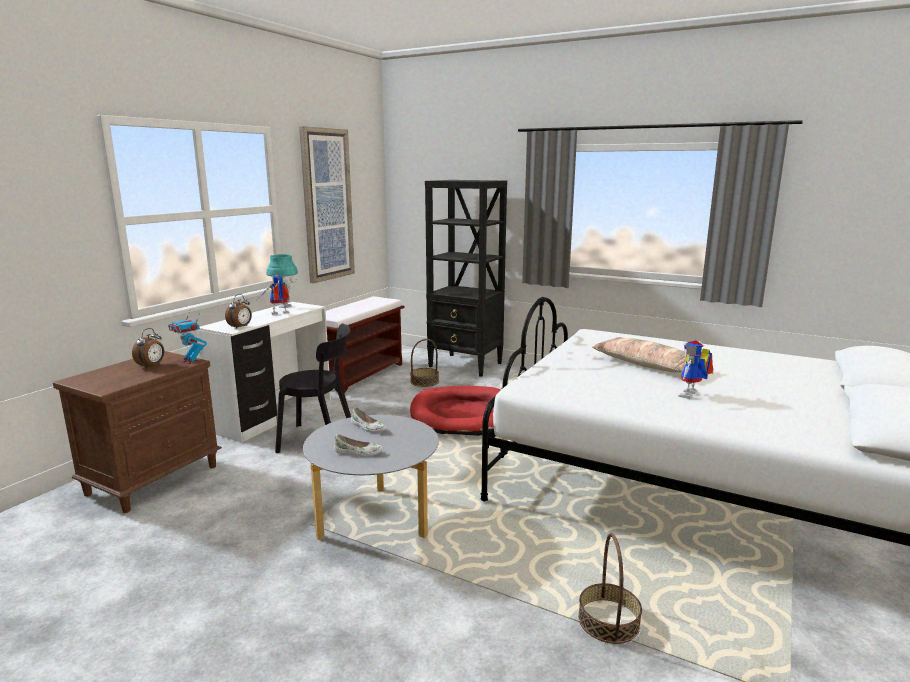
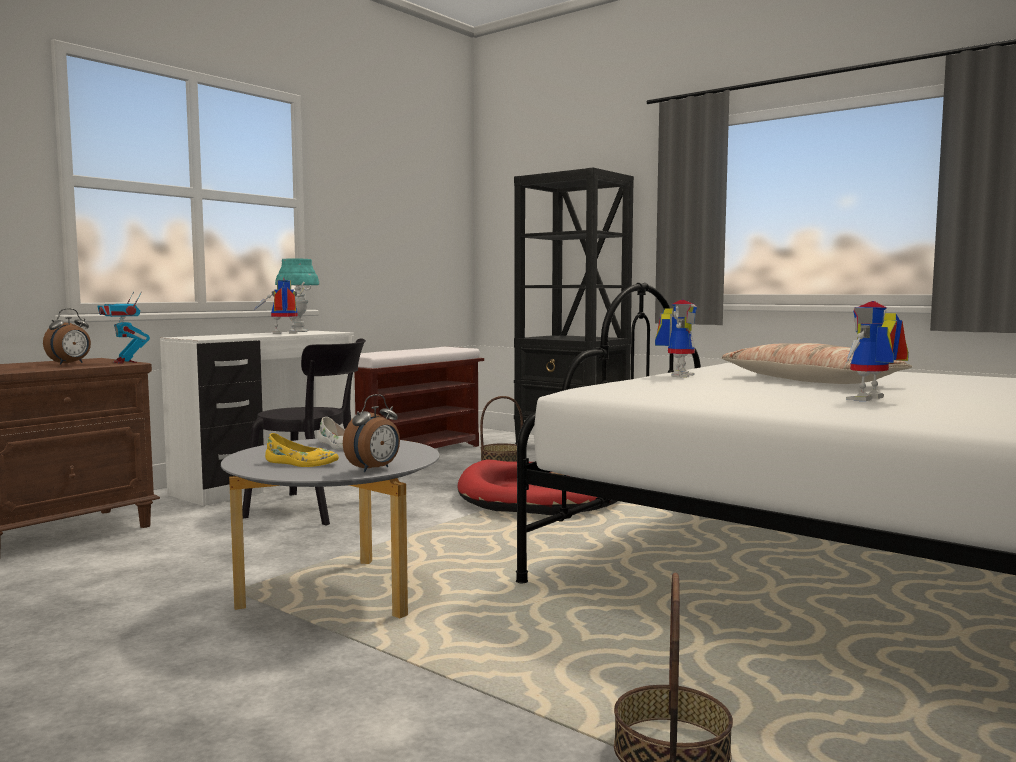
camera: 10 degrees right, 10 degrees down
alarm clock [225,294,252,329] -> alarm clock moved to [343,394,400,472]
picture [299,126,355,283] -> none
white shoe [334,434,383,457] -> yellow shoe [265,433,339,467]
none -> toy robot [655,299,697,378]

